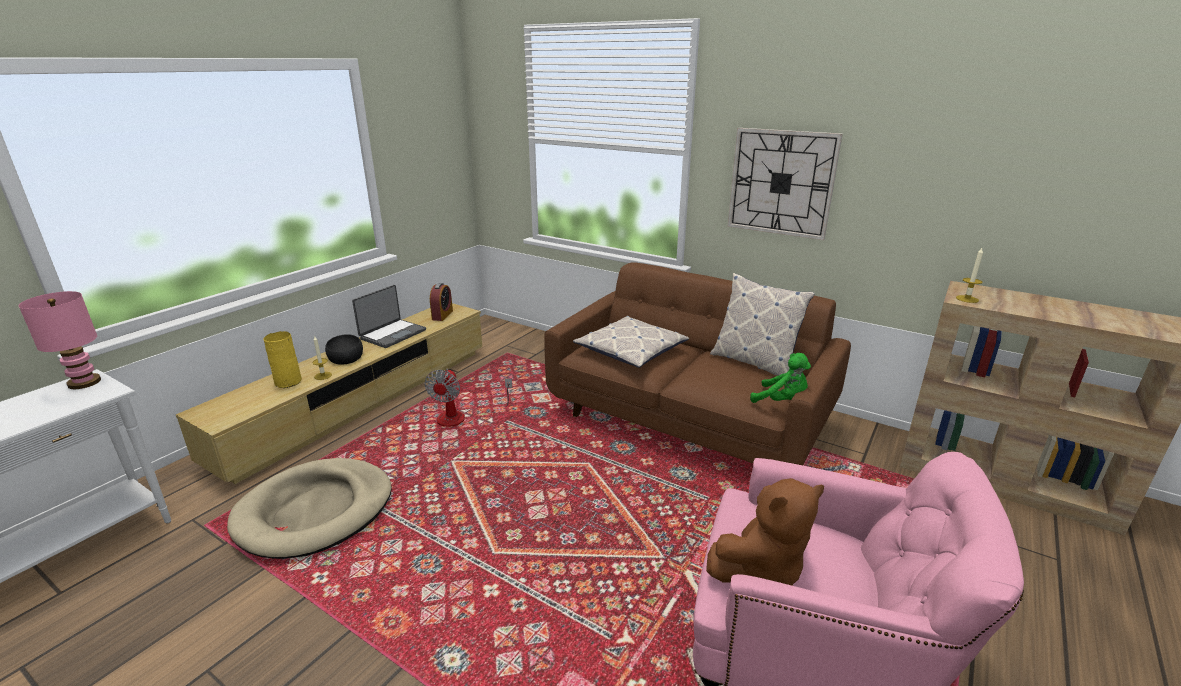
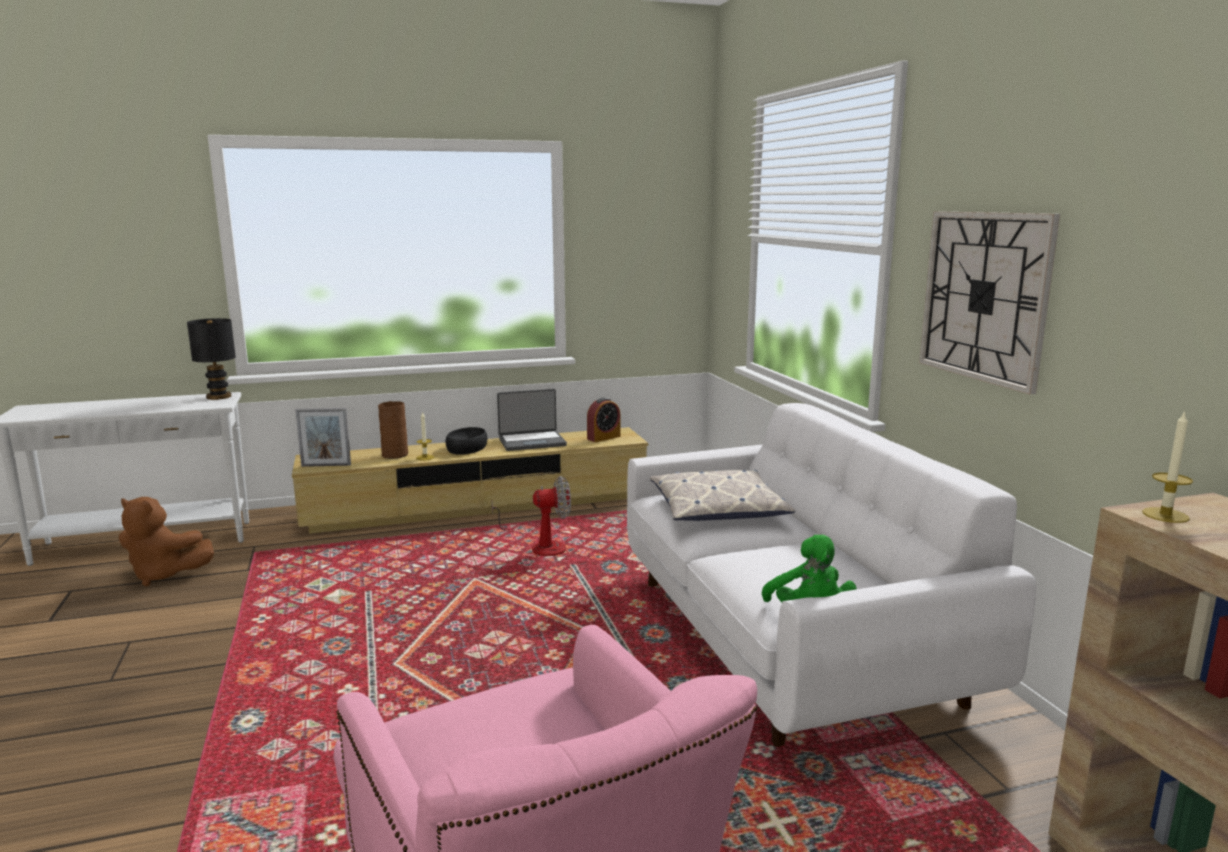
camera: 40 degrees right, 10 degrees down
pink table lamp [19,291,101,389] -> black table lamp [187,318,236,400]
beige dog bed [227,458,392,559] -> none
yellow vase [263,331,302,388] -> brown vase [378,401,408,459]
fan [424,369,512,427] -> fan turned 150 degrees counterclockwise [492,476,571,556]
brown sofa [544,262,851,465] -> white sofa [627,403,1036,747]
brown plush toy [706,478,824,586] -> brown plush toy moved to [119,497,214,587]
pillow [710,273,815,376] -> none
none -> picture frame [295,408,351,467]

